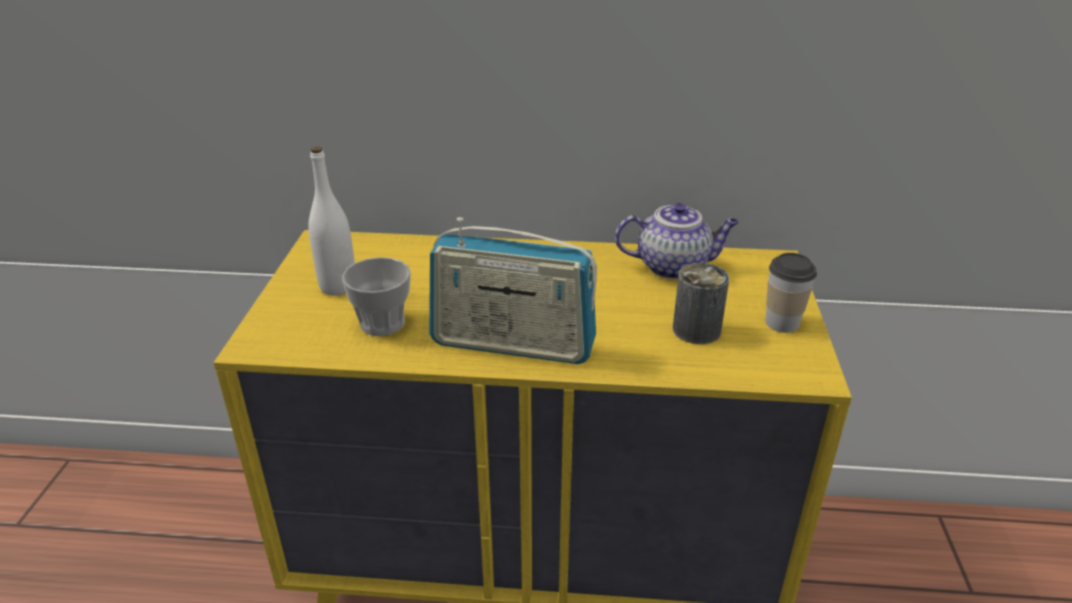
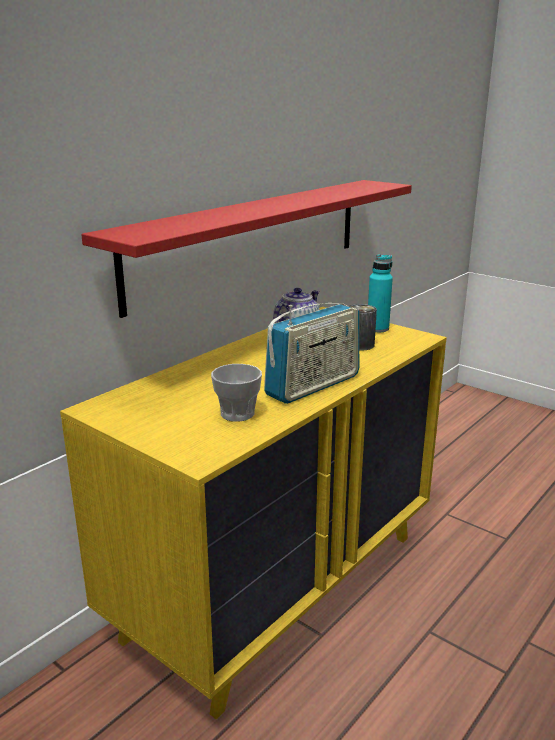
camera: 55 degrees left, 10 degrees down
white bottle [308,147,355,296] -> none
cup [765,253,817,333] -> turquoise bottle [368,254,393,332]
none -> red shelf [81,180,412,318]

